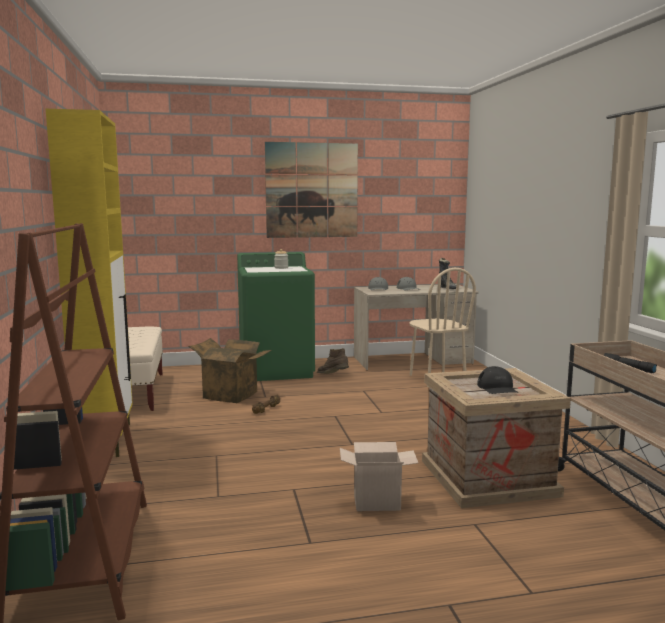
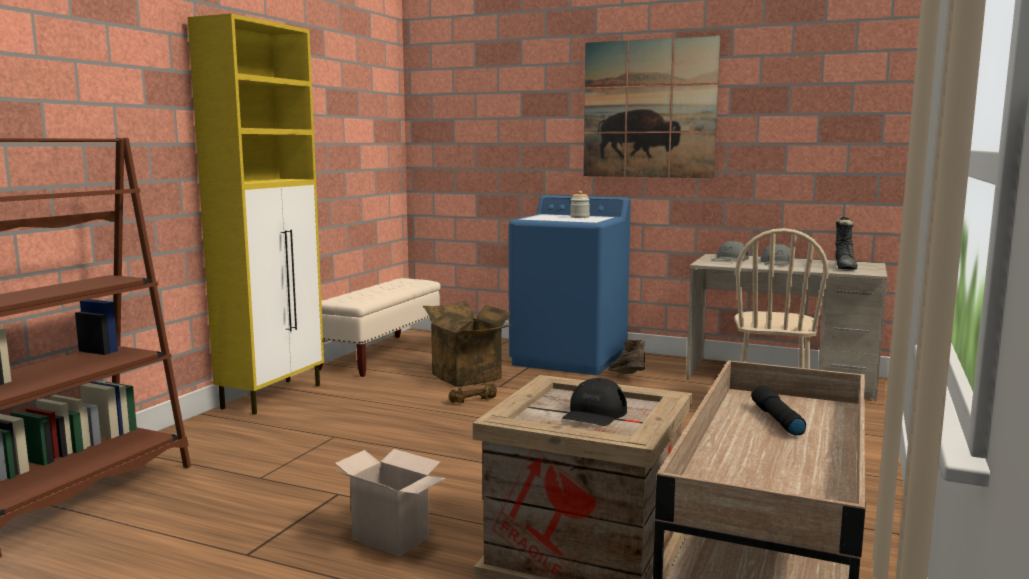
camera: 35 degrees right, 0 degrees up
green washing machine [237,252,315,381] -> blue washing machine [509,195,631,375]

